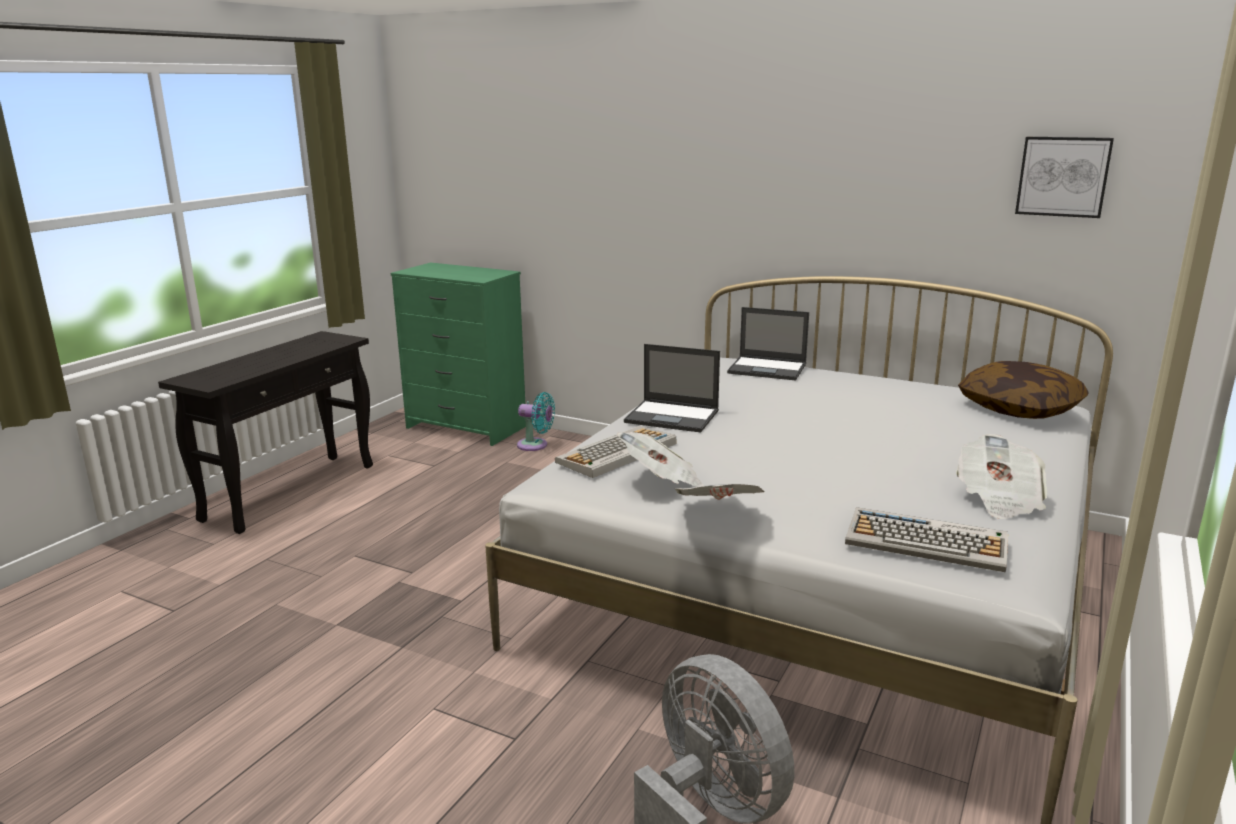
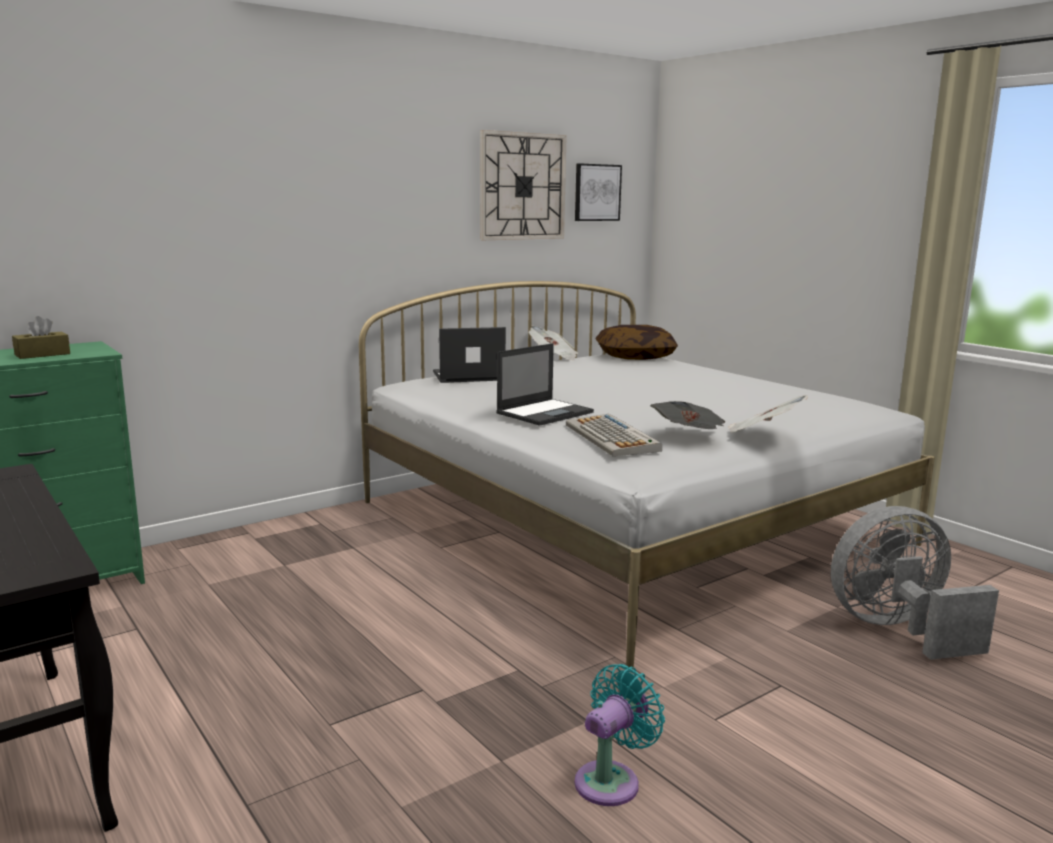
camera: 65 degrees left, 5 degrees down
turquoise fan [517,392,555,451] -> turquoise fan moved to [575,664,665,806]
laptop [727,307,809,380] -> laptop turned 150 degrees counterclockwise [433,327,506,383]
keyboard [845,507,1008,572] -> none
newspaper [956,434,1047,519] -> newspaper moved to [529,325,578,361]
none -> brown tissue box [12,316,70,359]
none -> wall clock [480,130,567,240]

